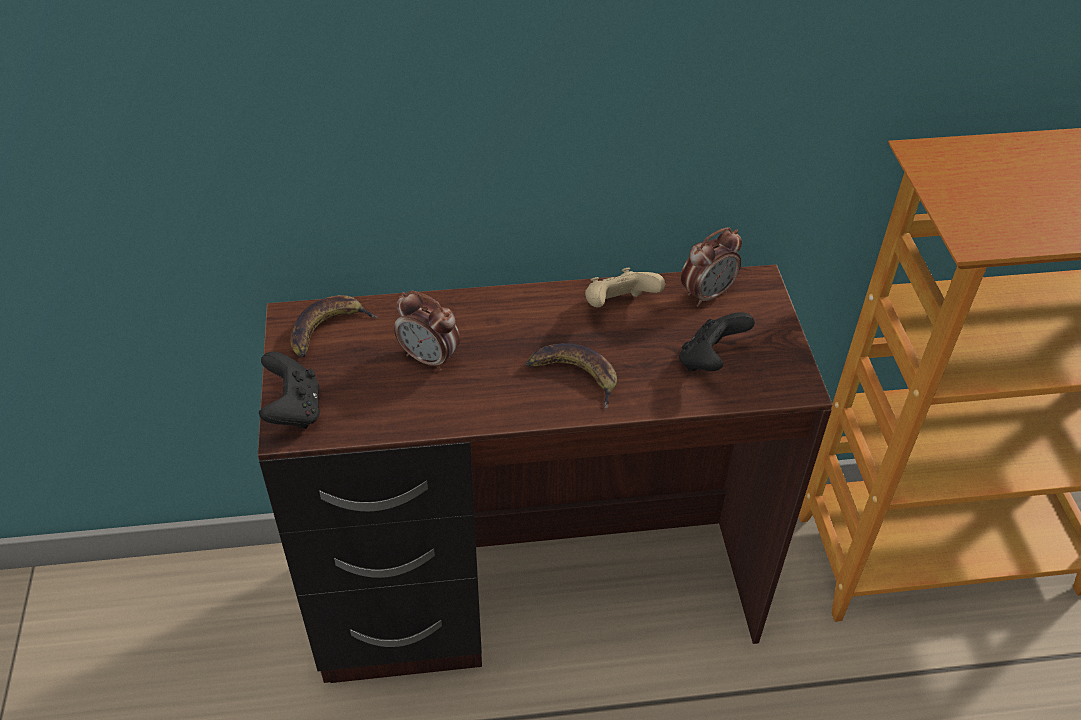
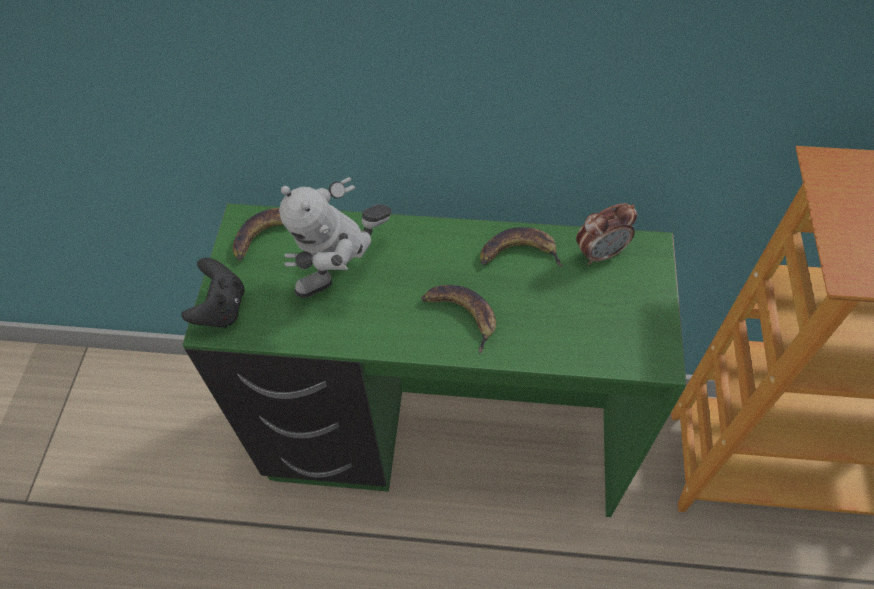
camera: 15 degrees right, 10 degrees up
brown desk [258,264,833,683] -> green desk [182,204,686,517]
alarm clock [394,290,460,371] -> toy robot [279,177,392,298]
beige game controller [585,268,665,307] -> banana [480,227,562,266]
black game controller [679,312,755,371] -> none

